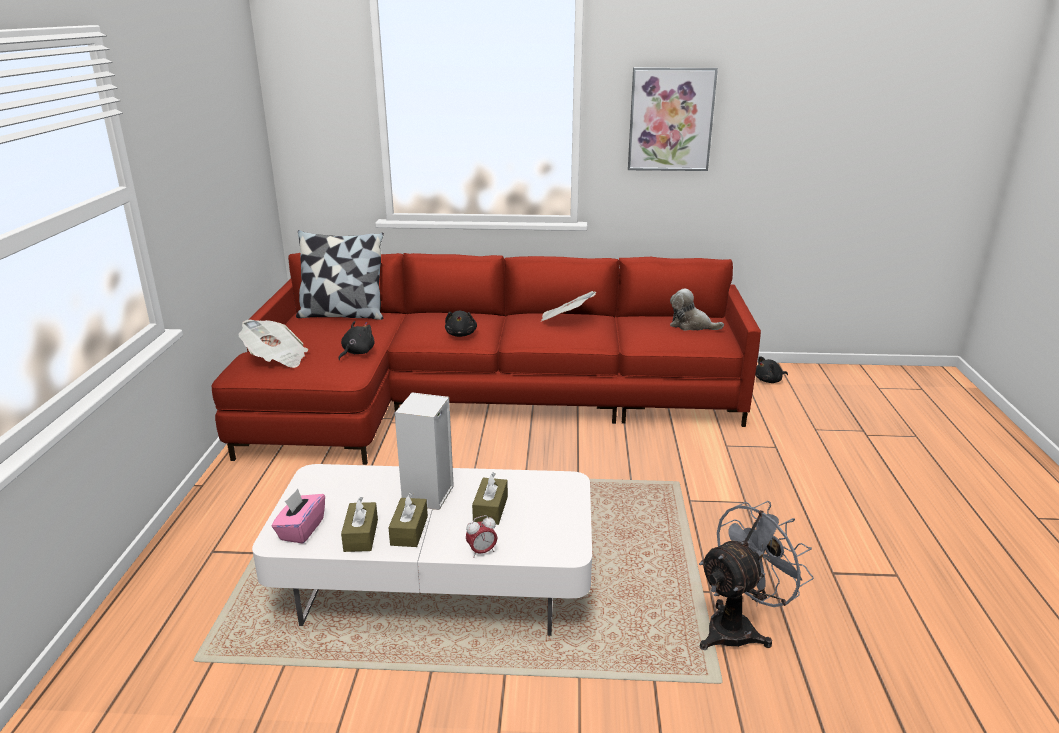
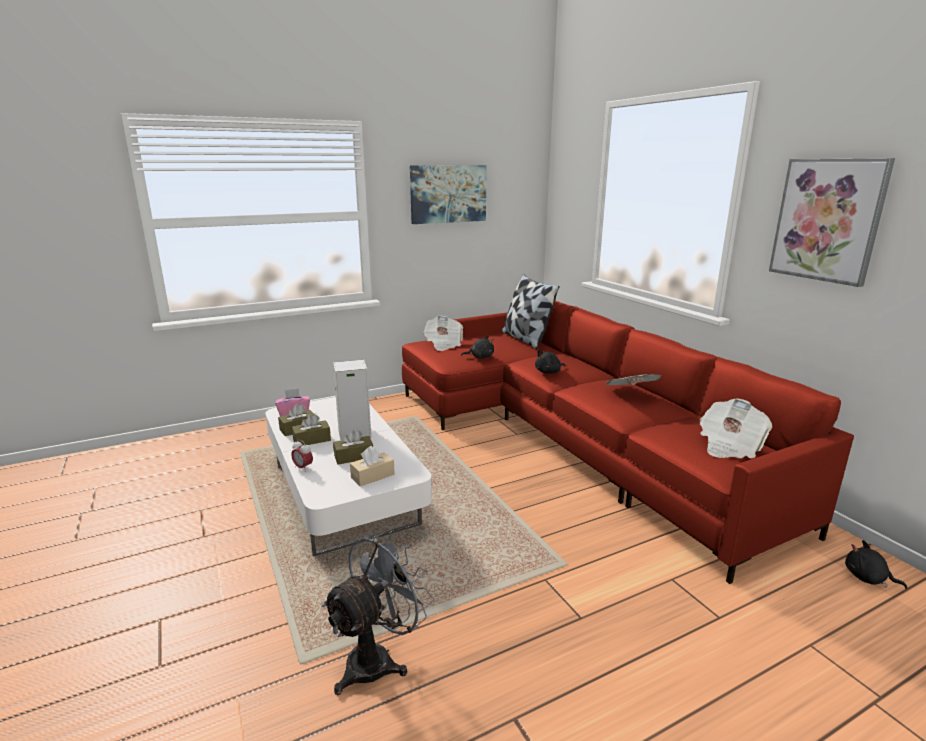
camera: 60 degrees right, 5 degrees down
plush toy [670,289,724,331] -> newspaper [699,398,772,458]
grey fan [699,501,814,650] -> grey fan turned 75 degrees counterclockwise [321,530,434,695]
none -> beige tissue box [350,446,395,486]
none -> picture [410,165,487,224]

